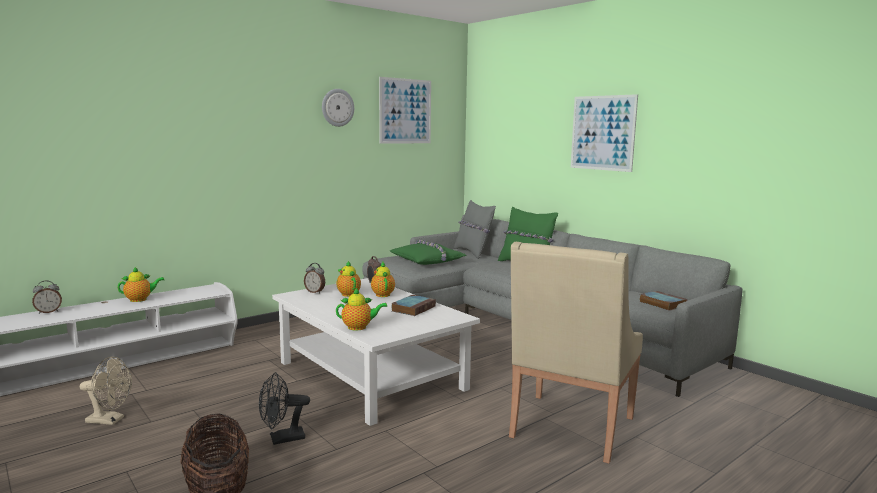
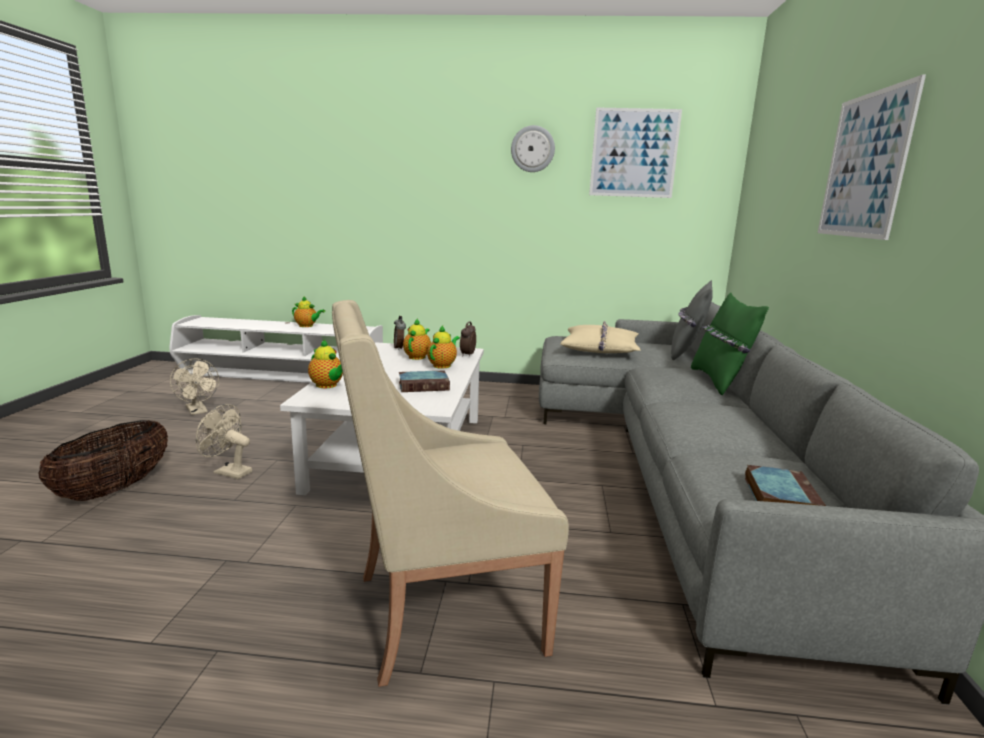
camera: 45 degrees right, 5 degrees up
alarm clock [32,280,62,314] -> none
black fan [259,372,310,445] -> beige fan [196,404,252,479]
green pillow [390,240,467,265] -> beige pillow [560,321,641,353]

